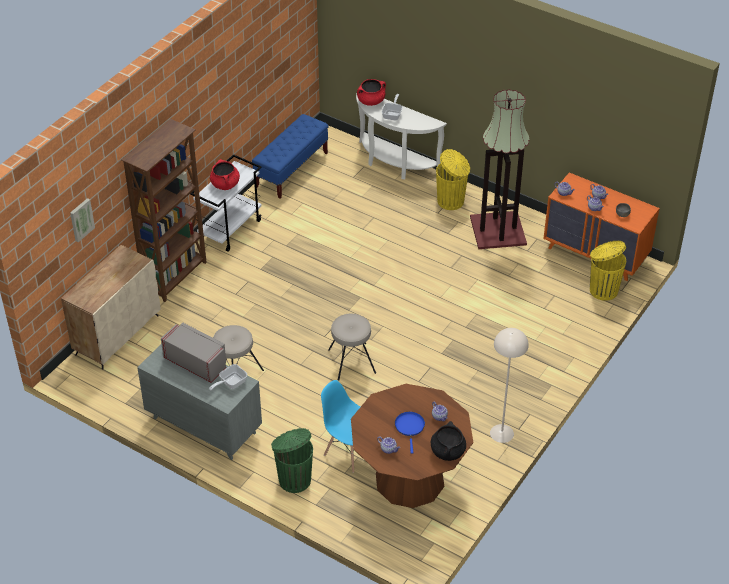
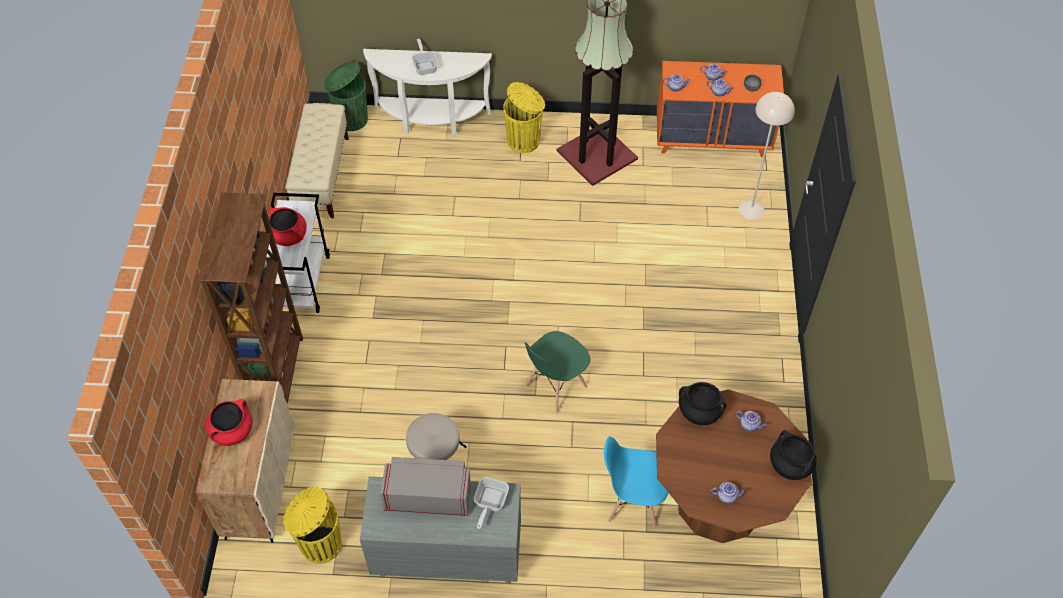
camera: 30 degrees left, 10 degrees up
picture [70,198,95,242] -> none
blue bench [252,114,328,199] -> beige bench [285,104,349,218]
green trash can [271,428,313,493] -> green trash can moved to [324,61,368,131]
beige stool [328,314,376,381] -> green chair [524,331,590,414]
red cooking pot [357,79,386,106] -> red cooking pot moved to [205,399,253,446]
blue frying pan [395,412,425,454] -> none
beige floor lamp [490,328,529,443] -> beige floor lamp moved to [739,92,795,220]
yellow trash can [590,241,626,301] -> yellow trash can moved to [283,487,342,564]
none -> black cooking pot [679,382,726,425]

